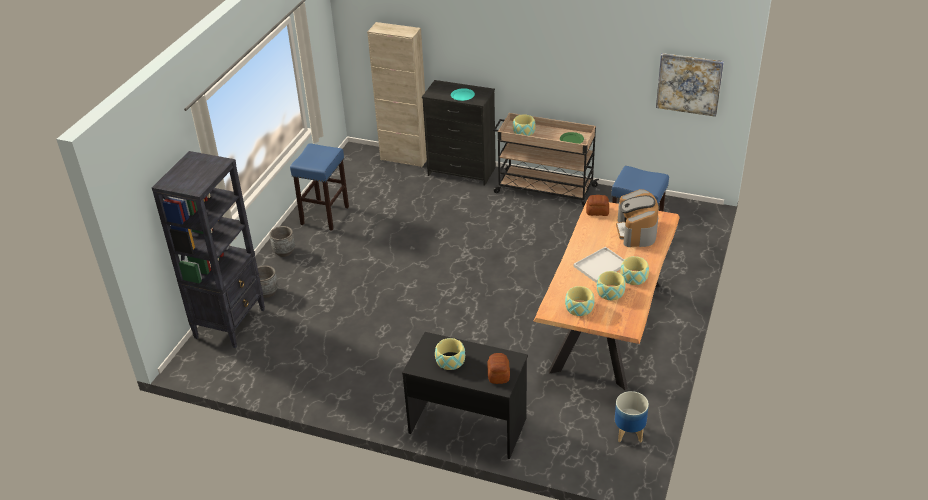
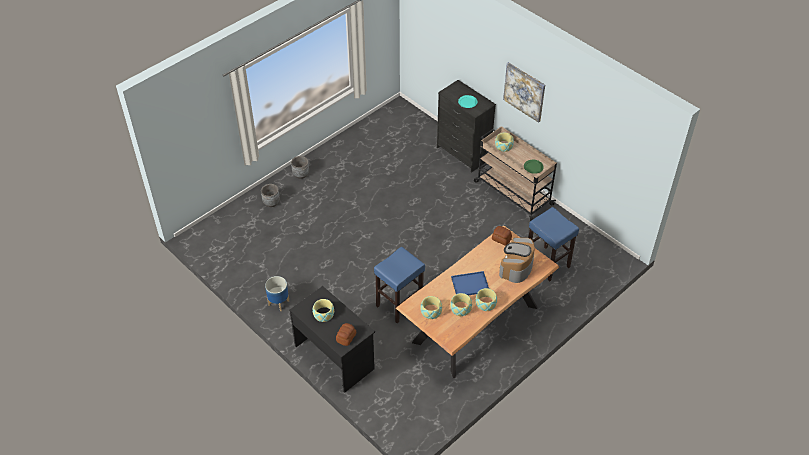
camera: 25 degrees right, 10 degrees up
black bookcase [152,151,265,348] -> none
blue stool [290,143,349,231] -> blue stool moved to [374,247,425,323]
beige cabinet [367,22,427,167] -> none
white tray [573,247,624,283] -> blue tray [451,271,489,295]
planter [615,391,649,442] -> planter moved to [265,276,289,311]
picture [656,53,724,117] -> picture moved to [503,62,545,123]

